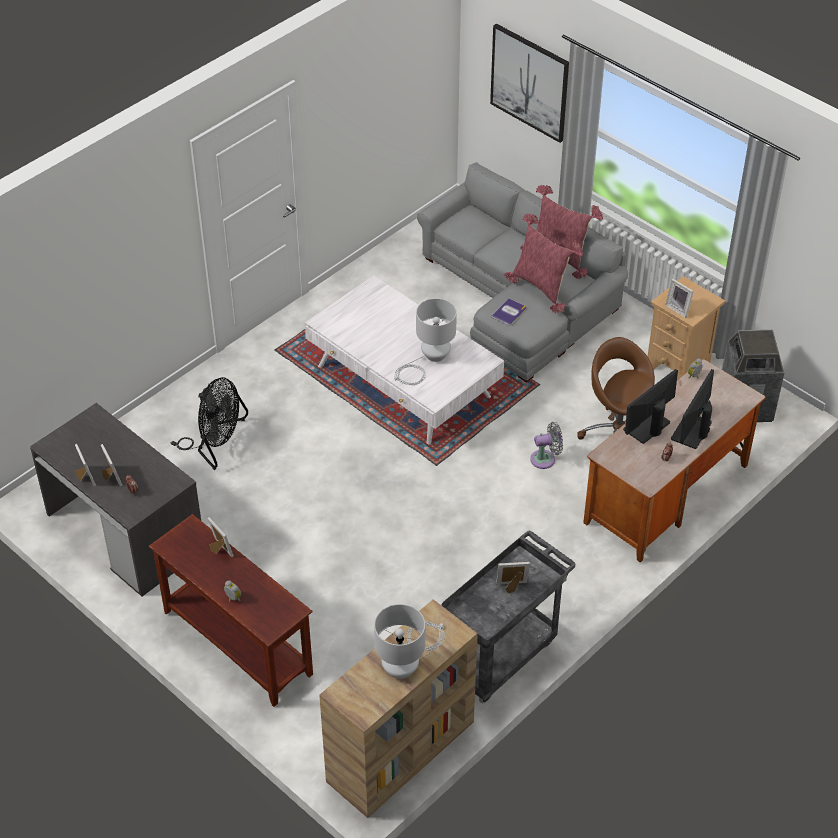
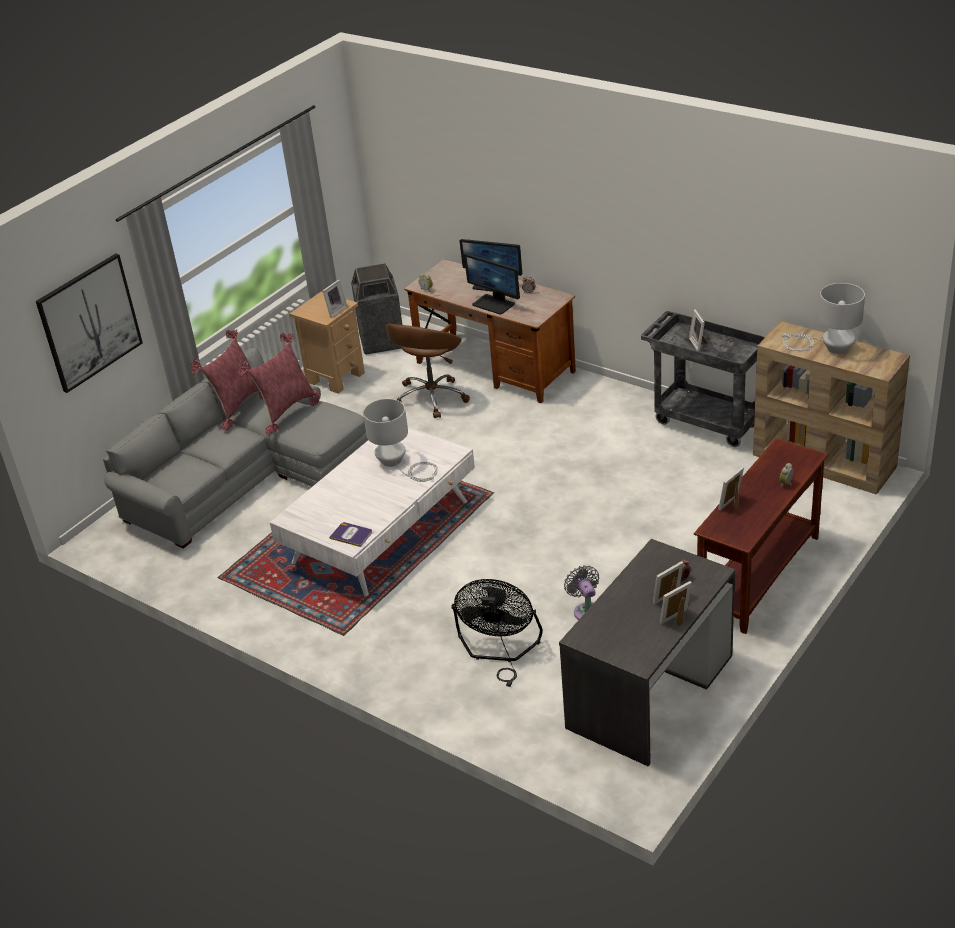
camera: 95 degrees left, 10 degrees down
book [491,298,527,325] -> book moved to [329,522,372,547]
grey fan [530,422,563,469] -> grey fan moved to [564,565,599,620]

